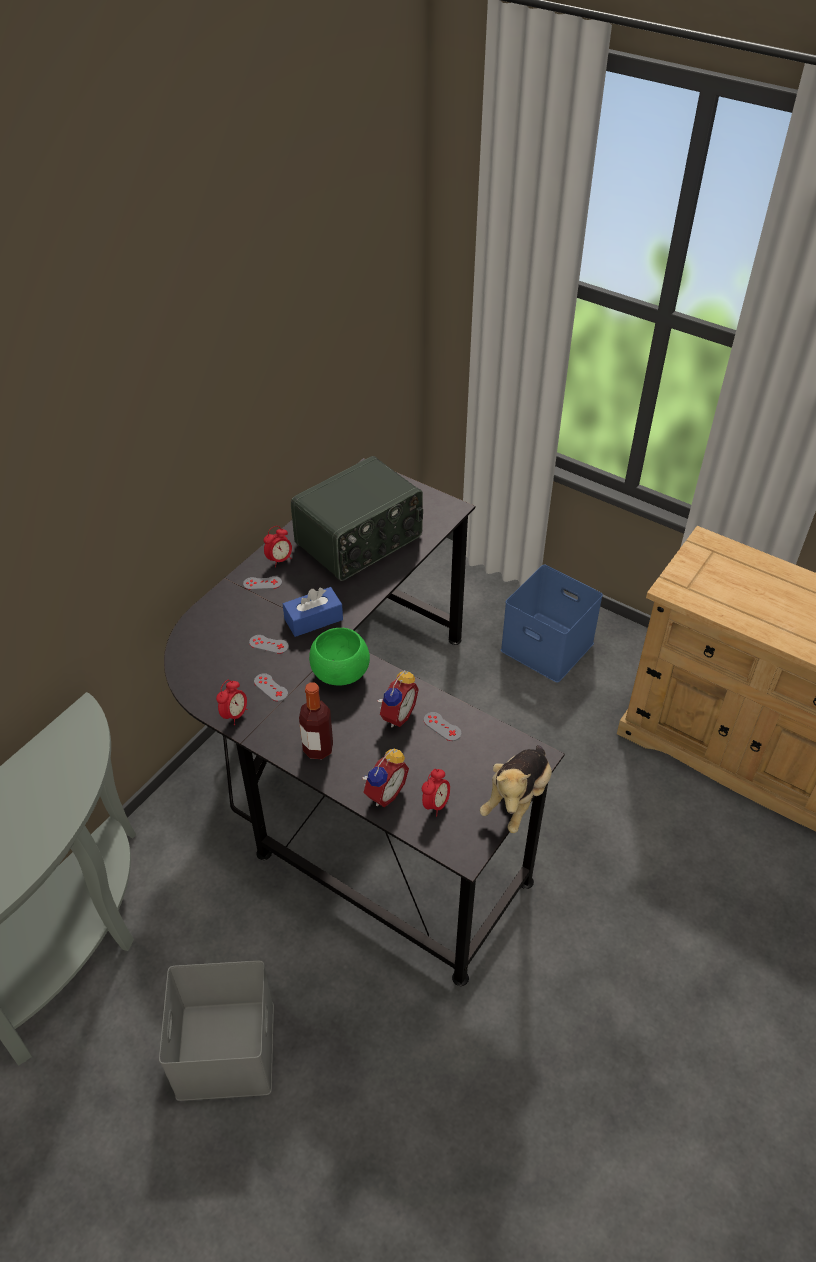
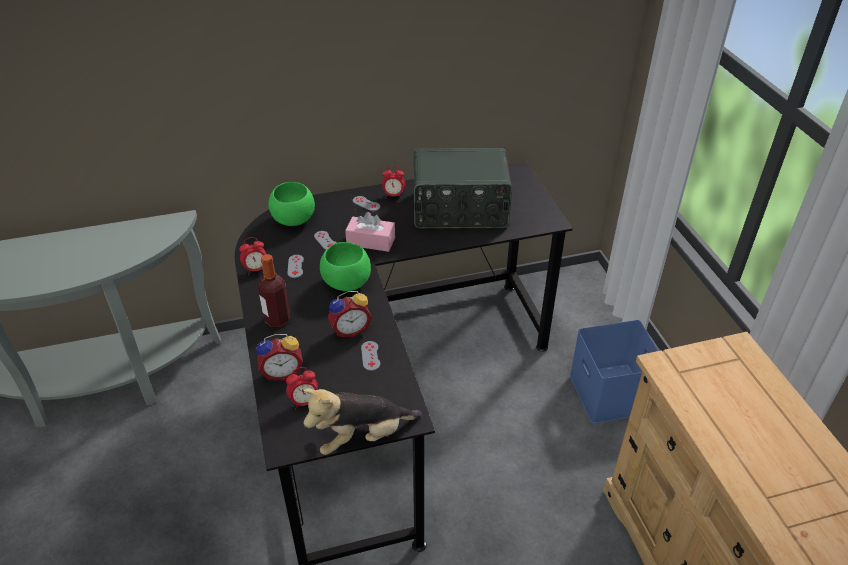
camera: 40 degrees right, 5 degrees down
grey storage box [159,961,274,1101] -> none
blue tissue box [283,587,343,637] -> pink tissue box [345,212,395,252]
none -> green bowl [268,182,315,226]

